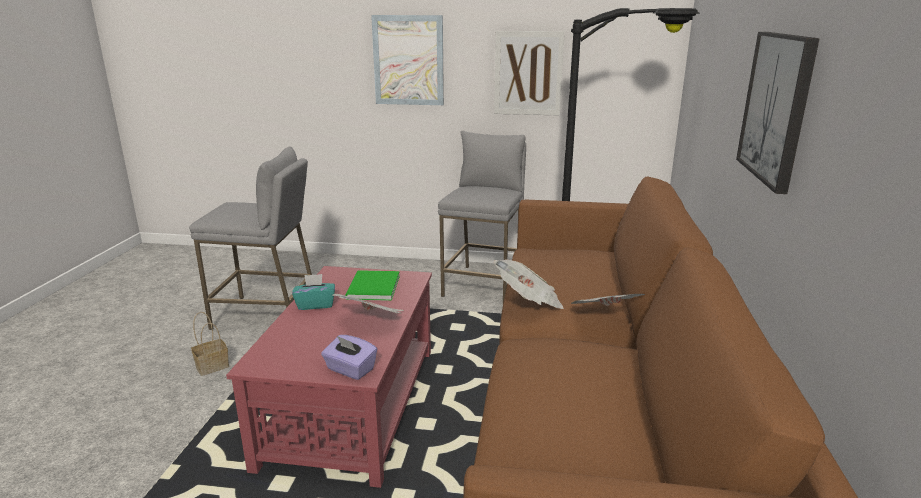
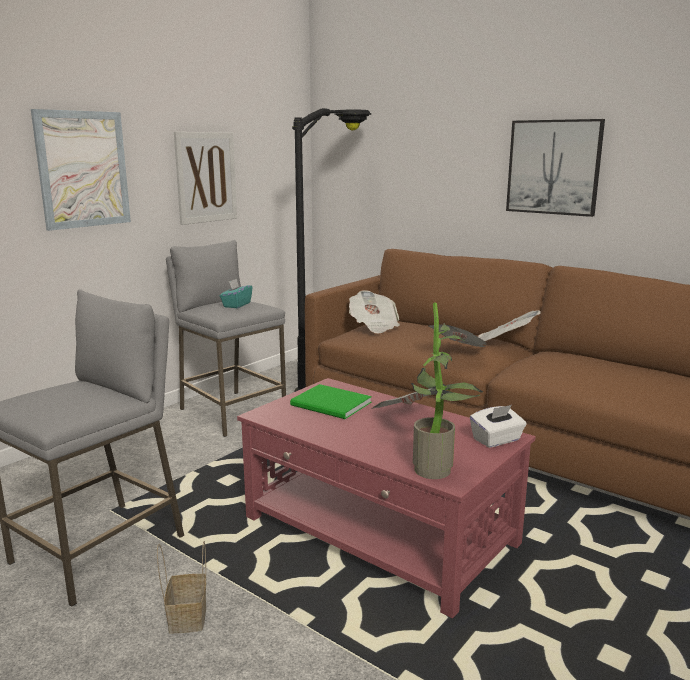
camera: 60 degrees left, 5 degrees down
turquoise tissue box [292,274,335,310] -> turquoise tissue box moved to [220,278,253,308]
purple tissue box [321,335,377,380] -> white tissue box [470,405,526,448]
none -> newspaper [349,290,400,334]
none -> potted plant [411,302,483,479]

